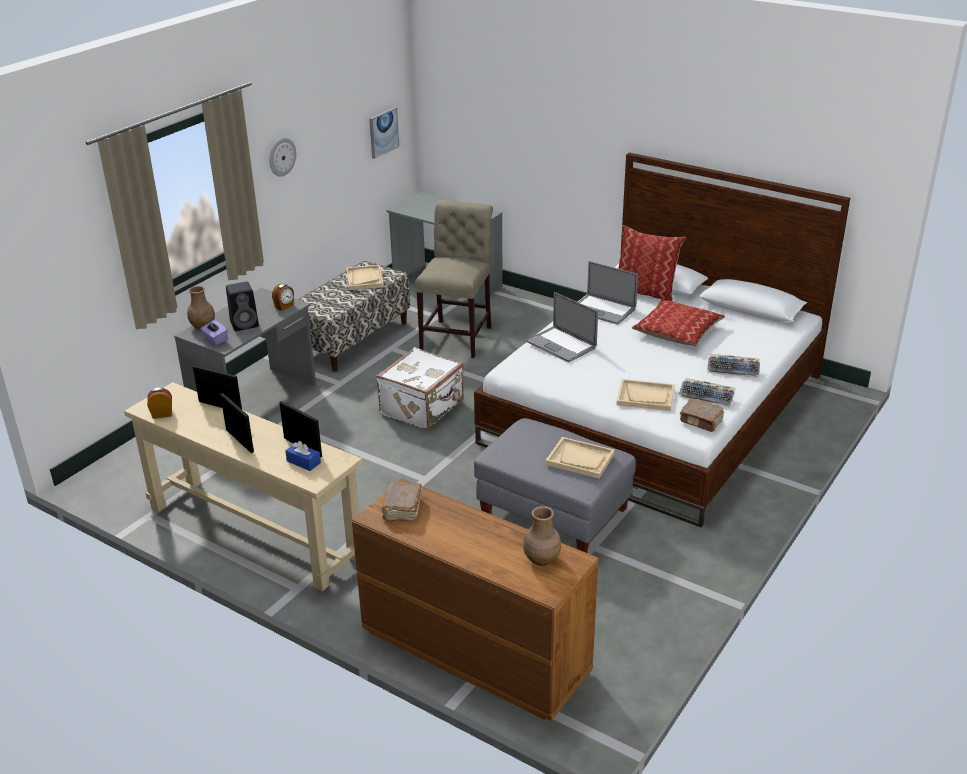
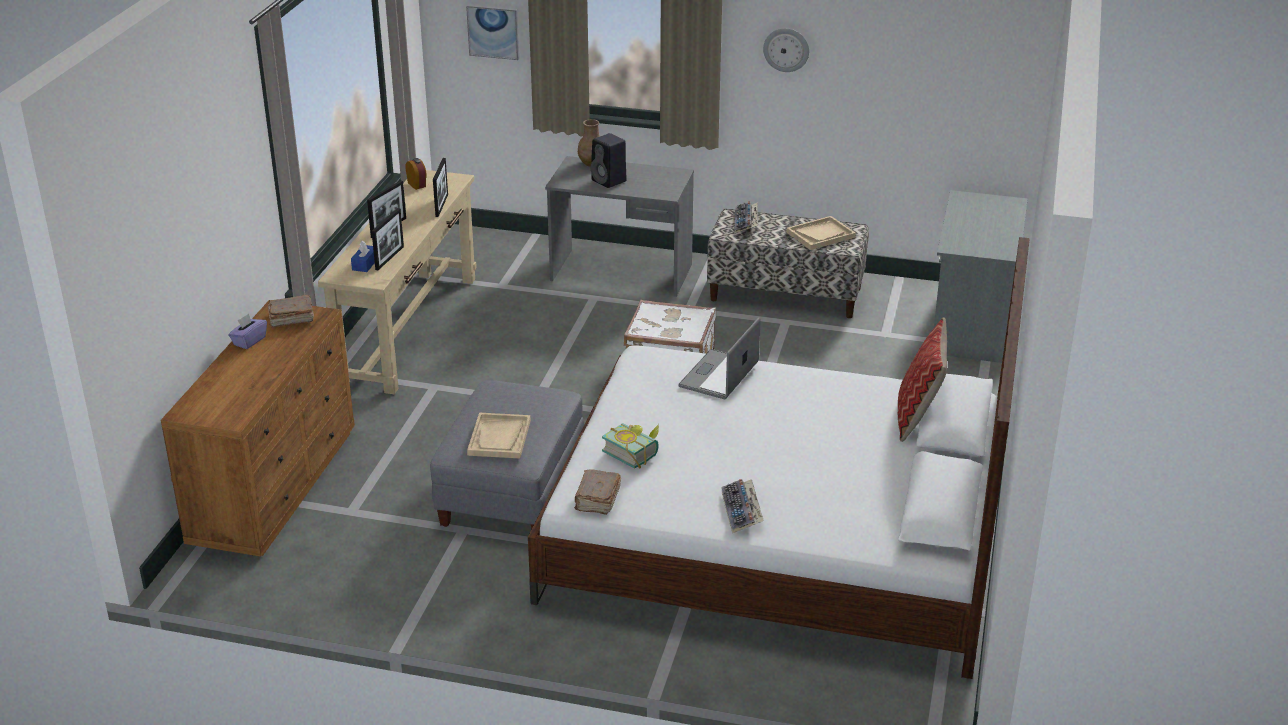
camera: 70 degrees right, 0 degrees up
purple tissue box [200,320,228,345] -> purple tissue box moved to [228,314,267,349]
alarm clock [272,283,294,311] -> none
picture [369,107,399,159] -> picture moved to [466,5,519,60]
beige chair [415,200,493,358] -> none
brown vase [523,506,561,566] -> none
laptop [578,261,638,325] -> none
beige tray [616,379,675,411] -> book [602,423,659,469]
pillow [632,299,725,347] -> none
keyboard [679,378,736,407] -> keyboard moved to [734,201,758,234]

